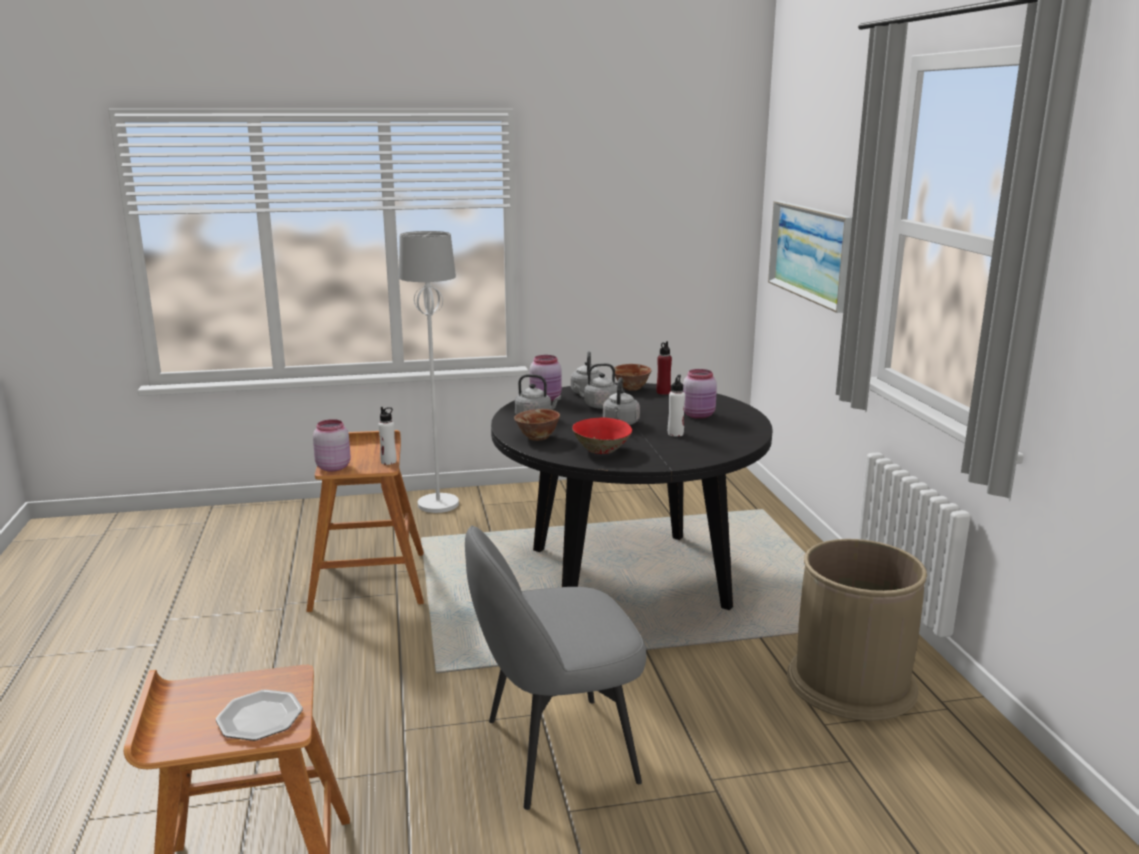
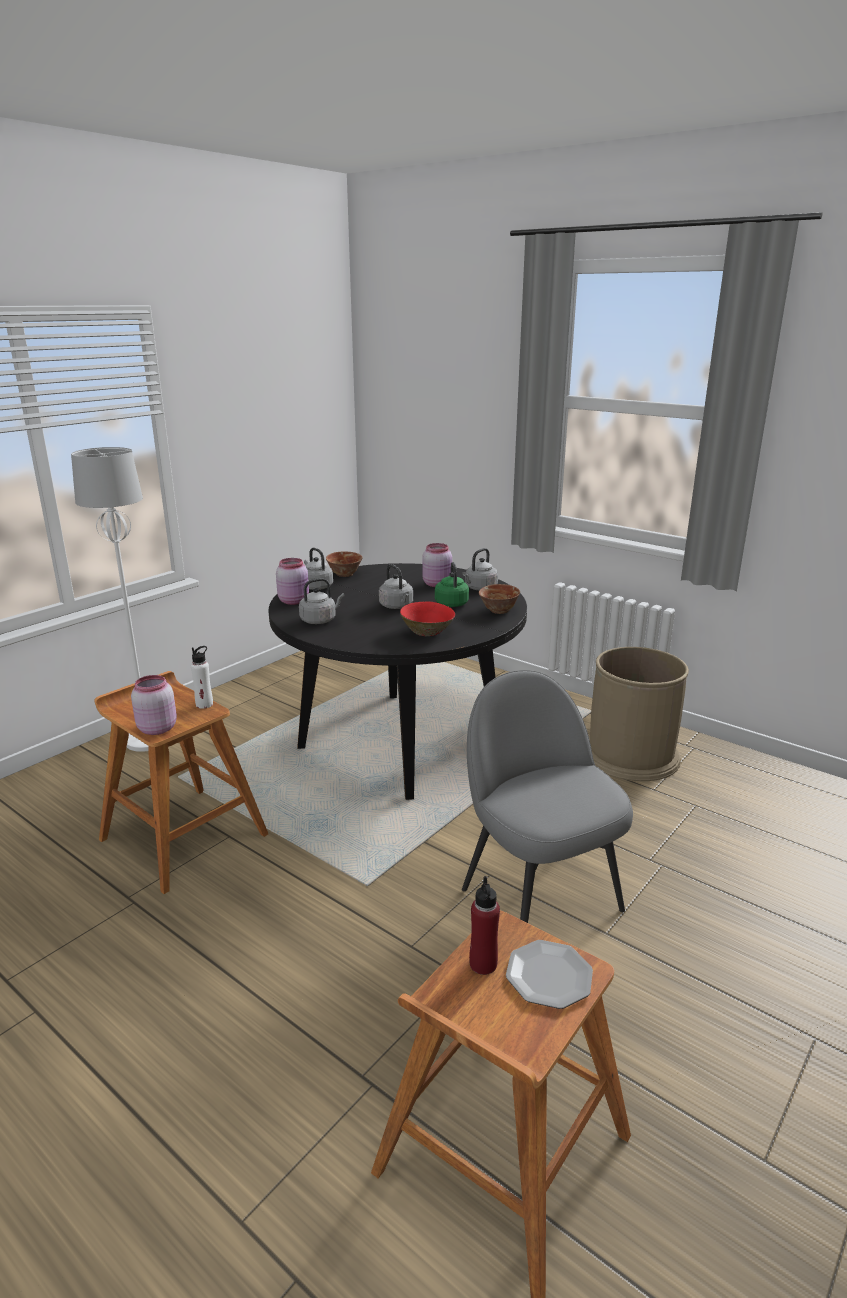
camera: 40 degrees left, 5 degrees up
grey chair [465,526,646,810] -> grey chair turned 120 degrees clockwise [462,670,633,923]
bowl [514,409,560,441] -> bowl moved to [479,584,520,614]
grey kettle [574,363,617,409] -> grey kettle moved to [462,548,498,590]
red bottle [656,341,672,395] -> red bottle moved to [469,876,500,975]
white bottle [668,375,685,437] -> green kettle [435,562,469,607]
picture [768,201,852,313] -> none

